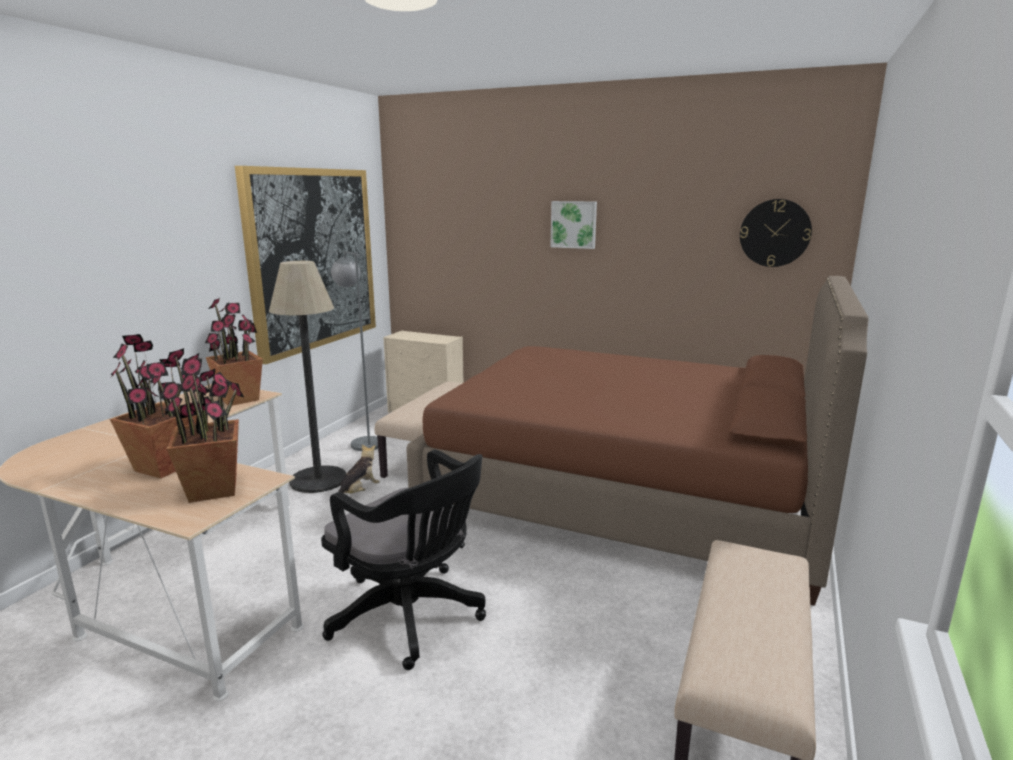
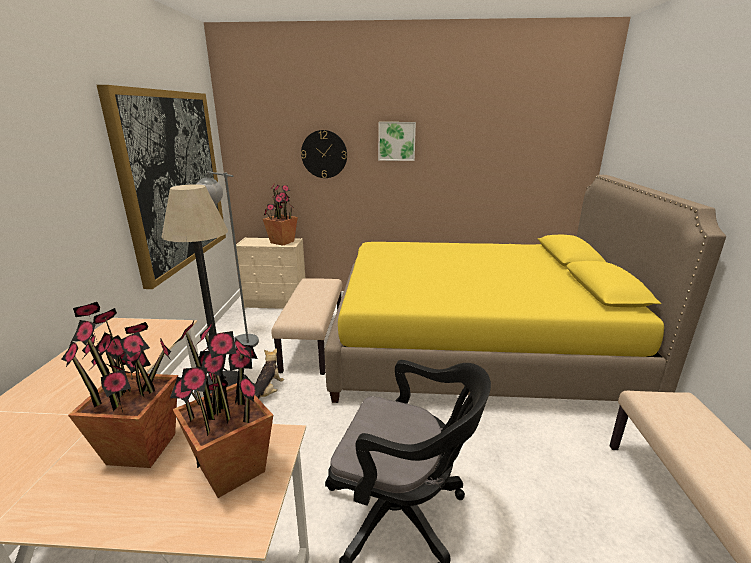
camera: 20 degrees left, 5 degrees up
potted plant [205,298,263,406] -> potted plant moved to [263,183,298,246]
brown bed [406,276,868,606] -> yellow bed [324,175,726,403]
wall clock [740,199,812,267] -> wall clock moved to [301,130,347,178]

